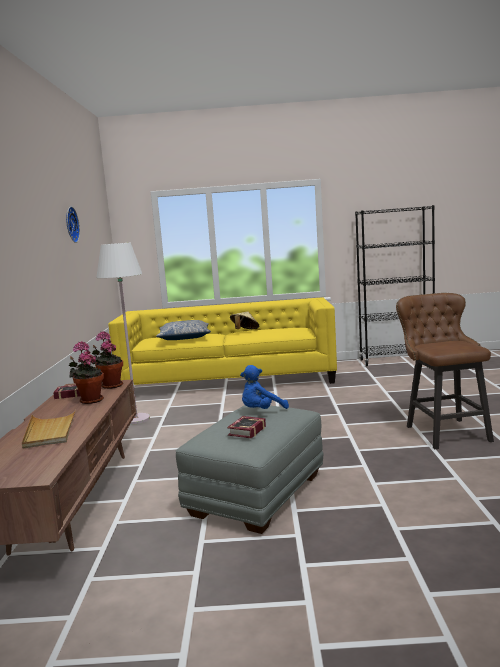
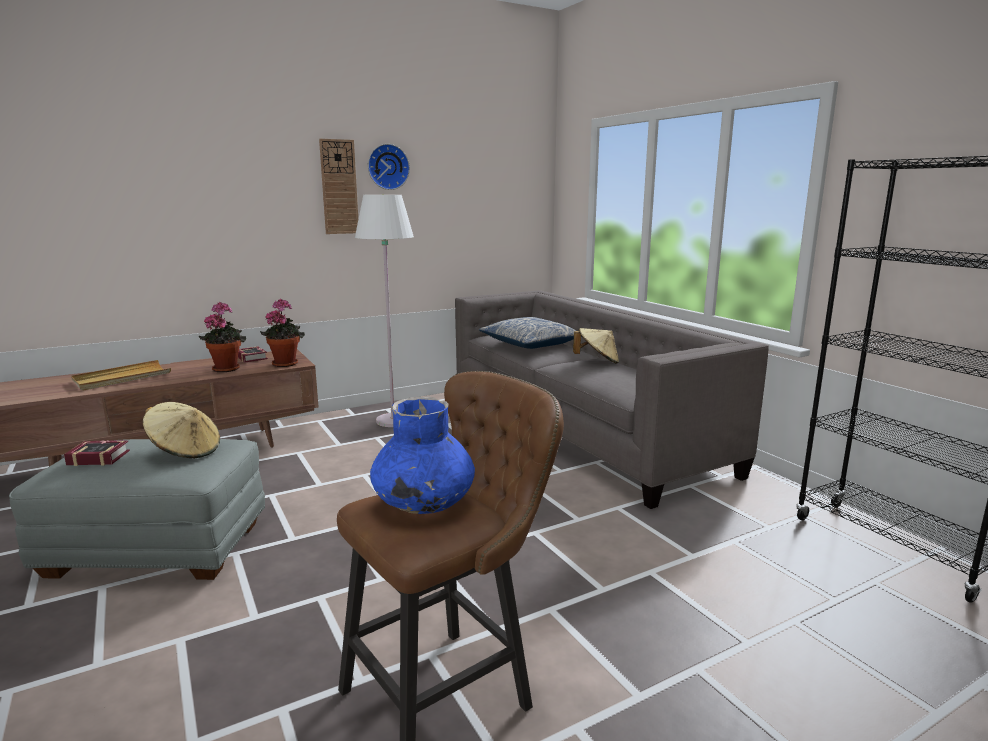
camera: 60 degrees right, 5 degrees up
yellow sofa [108,297,337,385] -> grey sofa [455,290,769,509]
blue plush toy [240,365,289,409] -> beige hat [142,402,220,458]
none -> wall clock [319,139,358,234]
none -> blue vase [370,396,475,514]

